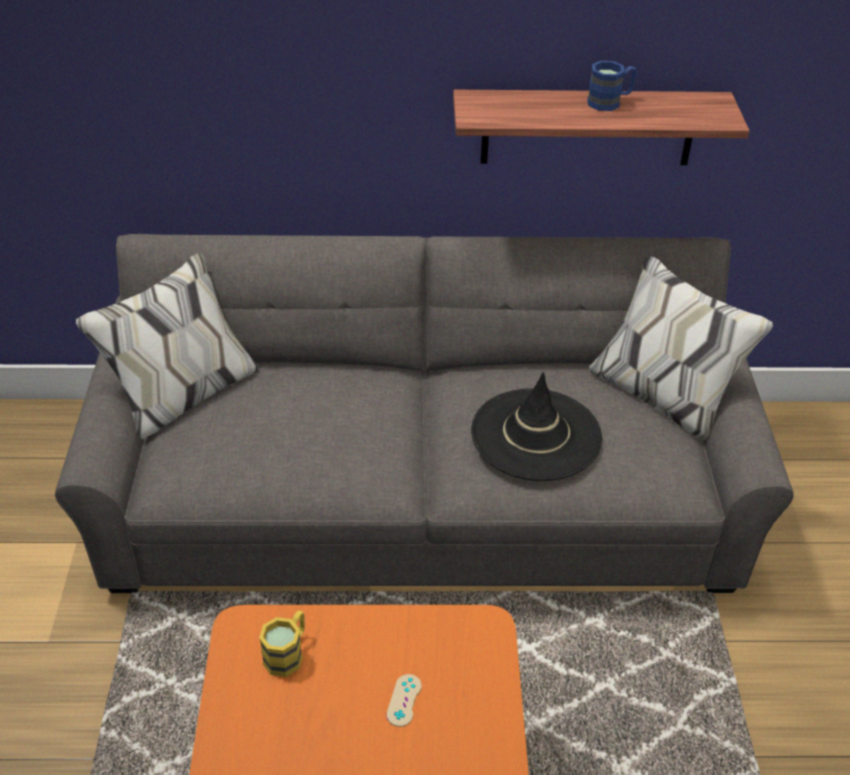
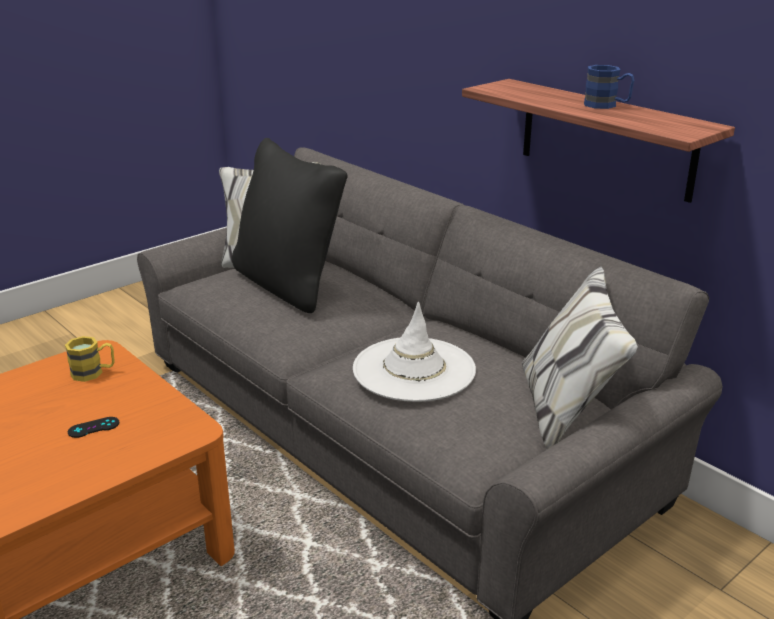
camera: 50 degrees right, 15 degrees down
beige game controller [386,674,422,727] -> black game controller [68,417,119,438]
black hat [471,372,602,481] -> white hat [353,302,476,402]
none -> black pillow [232,138,348,313]

